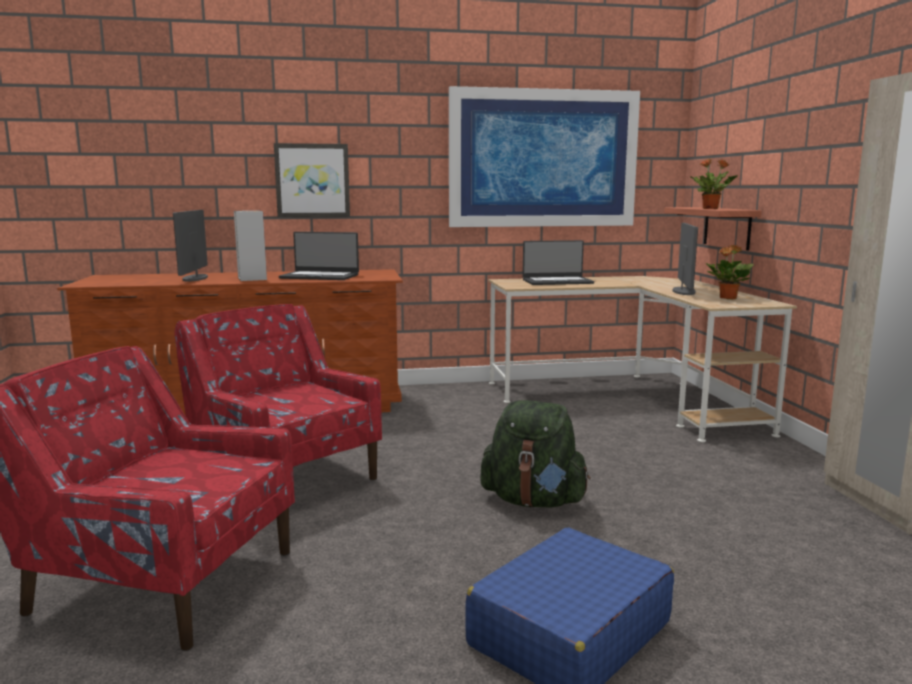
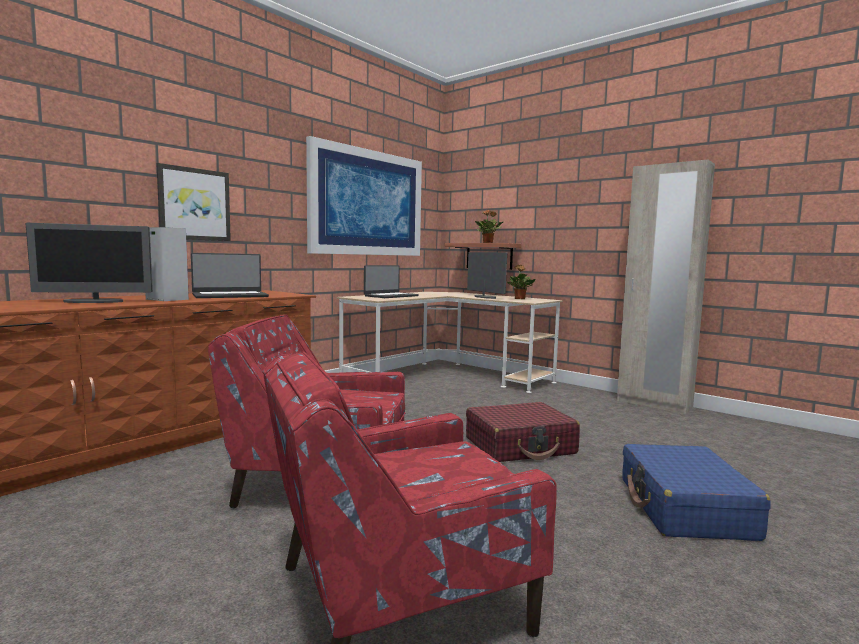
camera: 40 degrees left, 5 degrees down
monitor [173,210,208,282] -> monitor turned 60 degrees counterclockwise [26,223,153,303]
green backpack [480,400,590,508] -> red suitcase [466,402,580,462]

